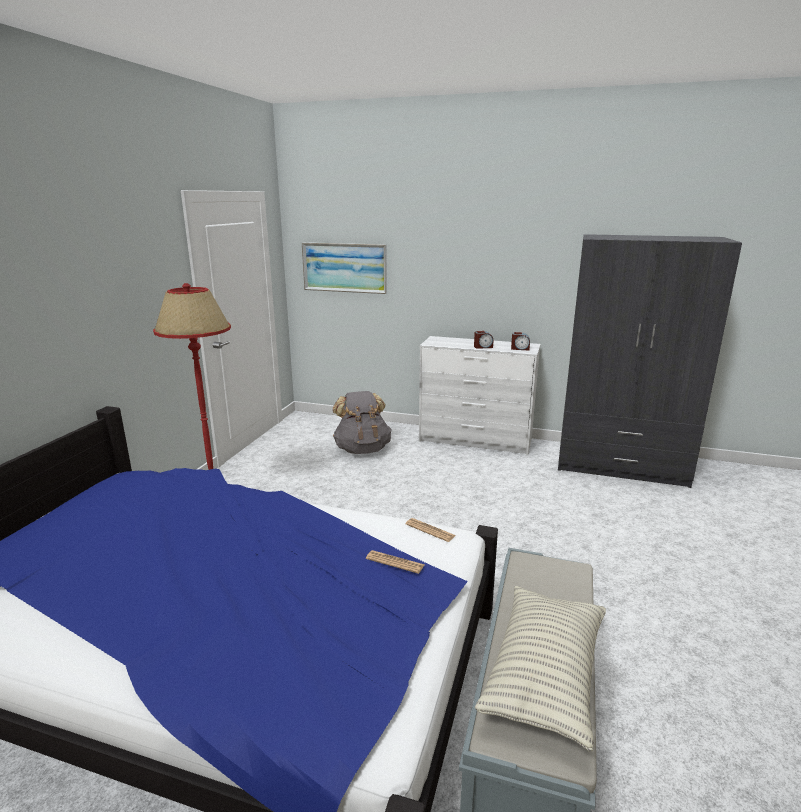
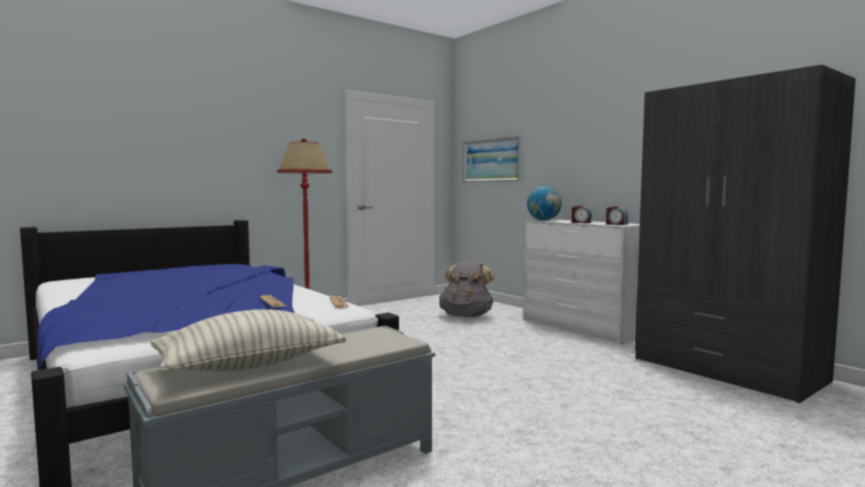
camera: 35 degrees right, 15 degrees down
none -> globe [527,186,562,220]

